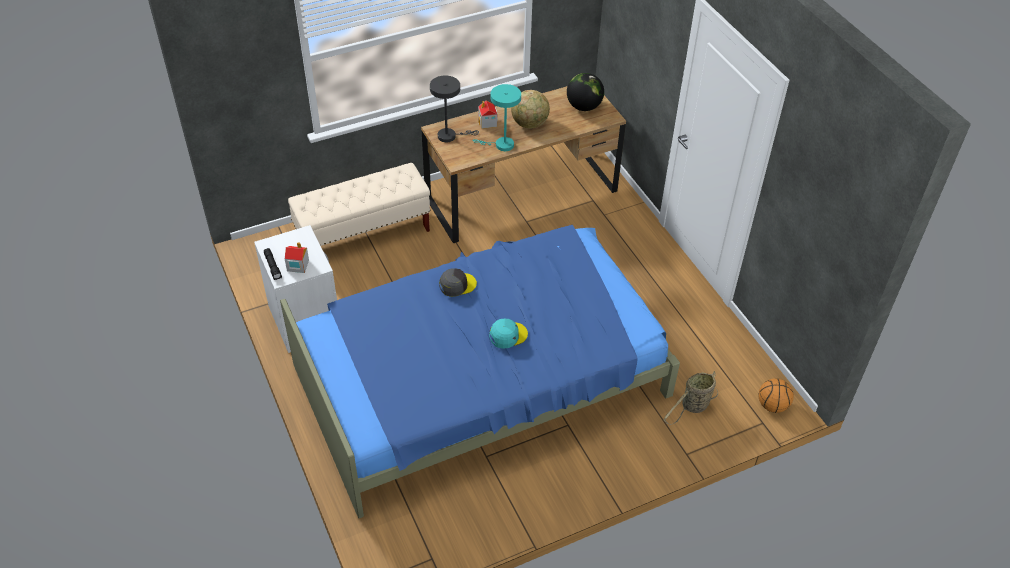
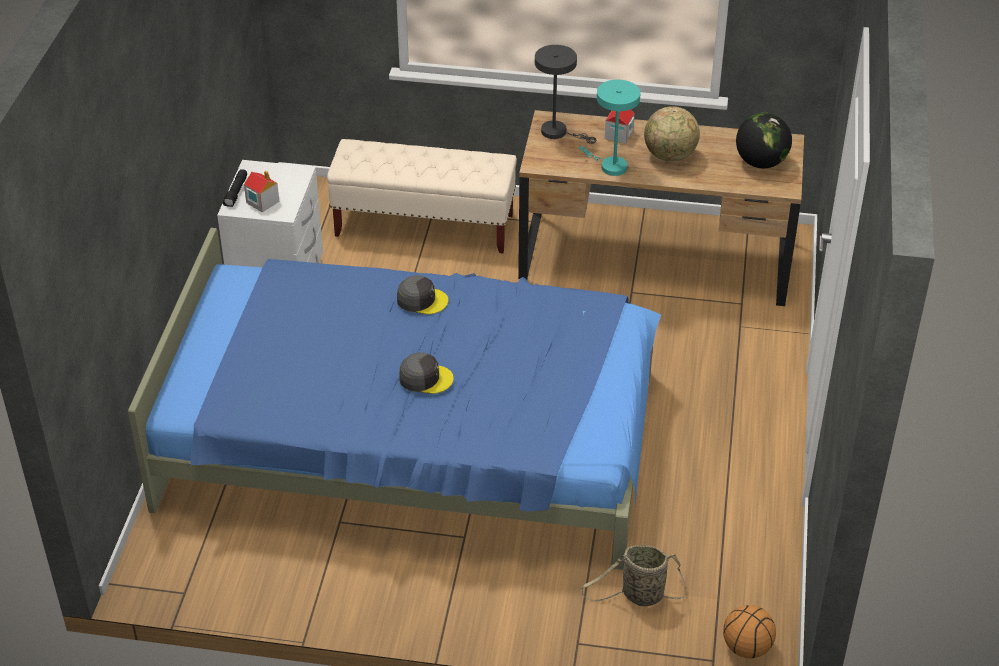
camera: 35 degrees right, 5 degrees down
turquoise cap [489,319,528,349] -> grey cap [399,352,454,394]

